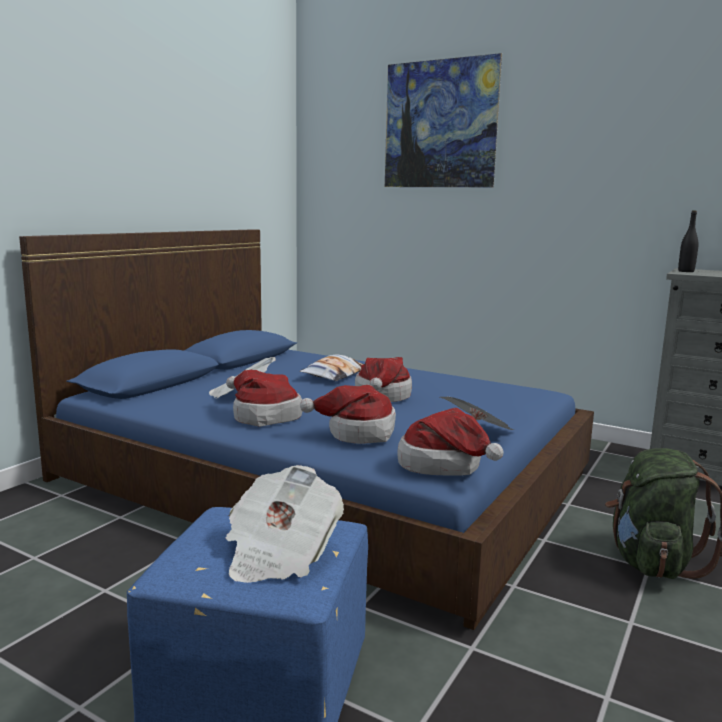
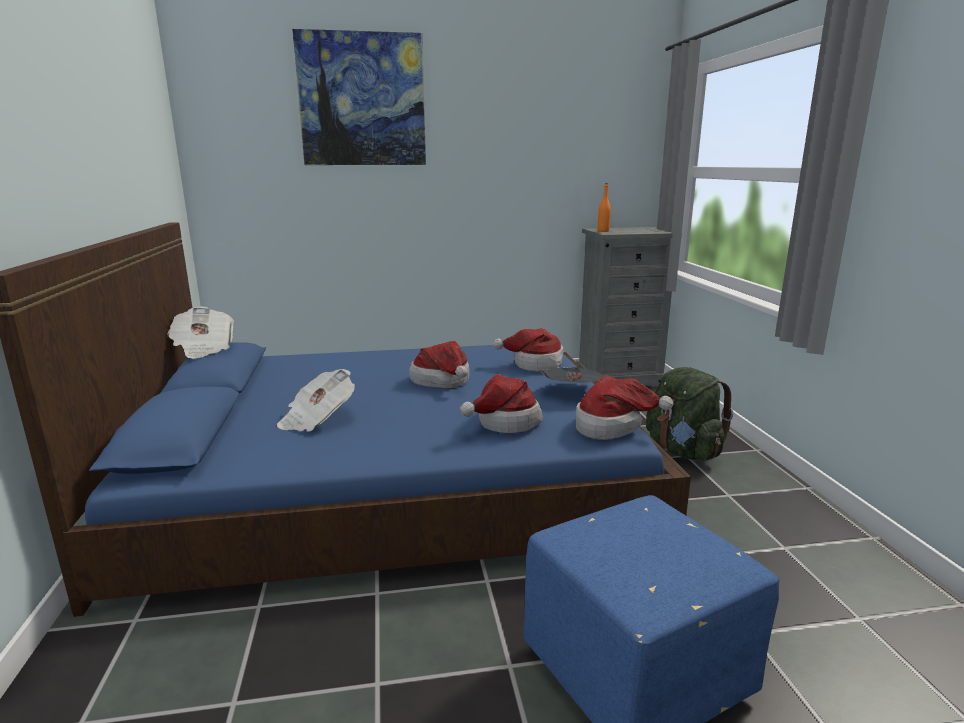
camera: 40 degrees left, 5 degrees up
hat [226,370,302,427] -> hat moved to [493,328,564,371]
newspaper [226,465,344,583] -> newspaper moved to [167,307,234,359]
pillow [300,354,363,381] -> none
black bottle [678,210,699,272] -> orange bottle [598,183,611,232]

